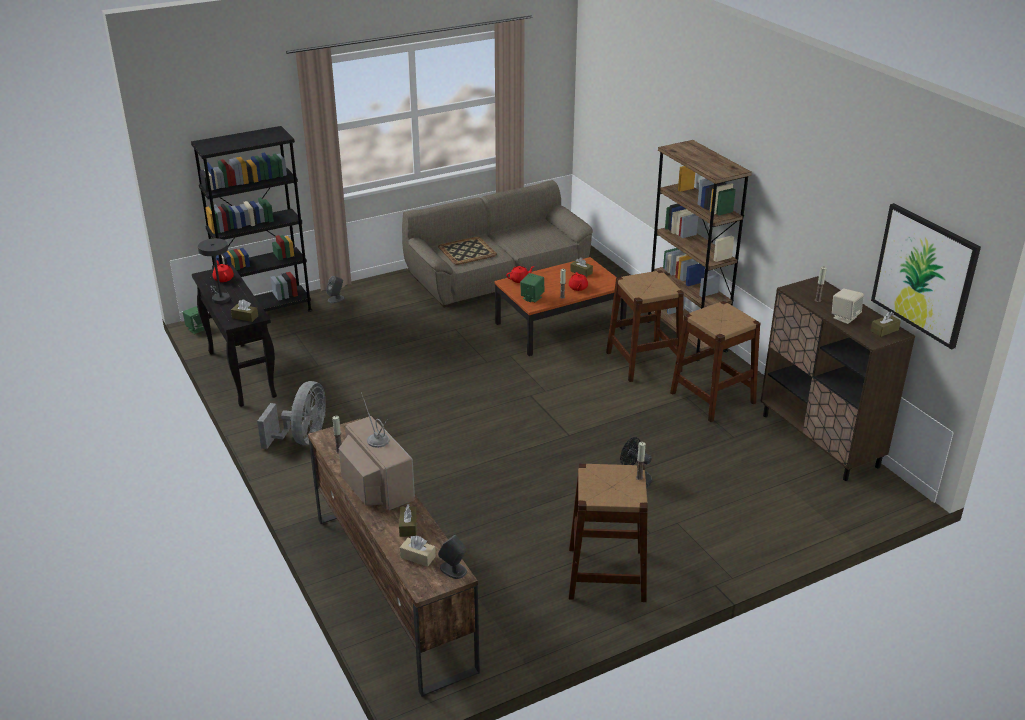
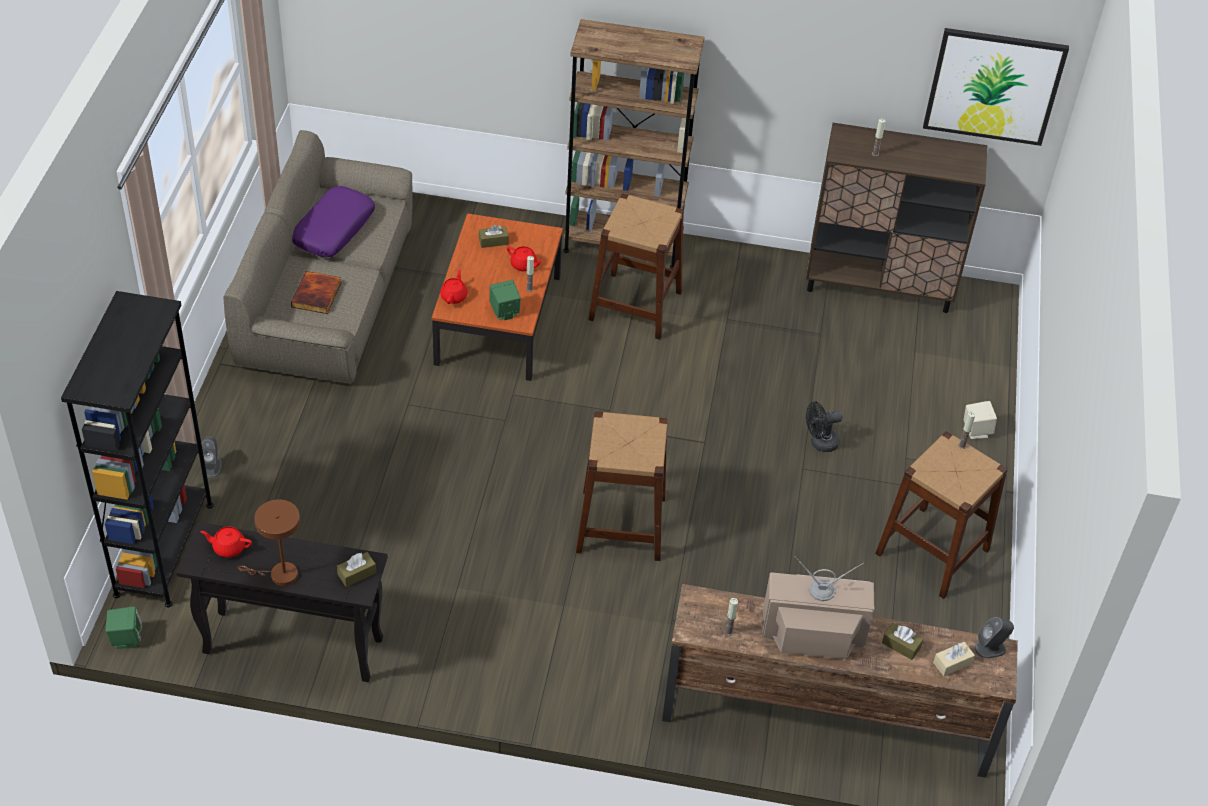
camera: 55 degrees left, 15 degrees up
grey table lamp [198,238,230,304] -> brown table lamp [238,499,300,586]
grey fan [257,381,326,449] -> none
tray [438,237,497,265] -> book [291,271,341,314]
brown stool [670,301,761,422] -> brown stool moved to [576,412,668,561]
beige speaker [832,289,864,324] -> beige speaker moved to [964,401,997,439]
brown tissue box [870,312,901,337] -> none
none -> purple pillow [292,186,375,258]

